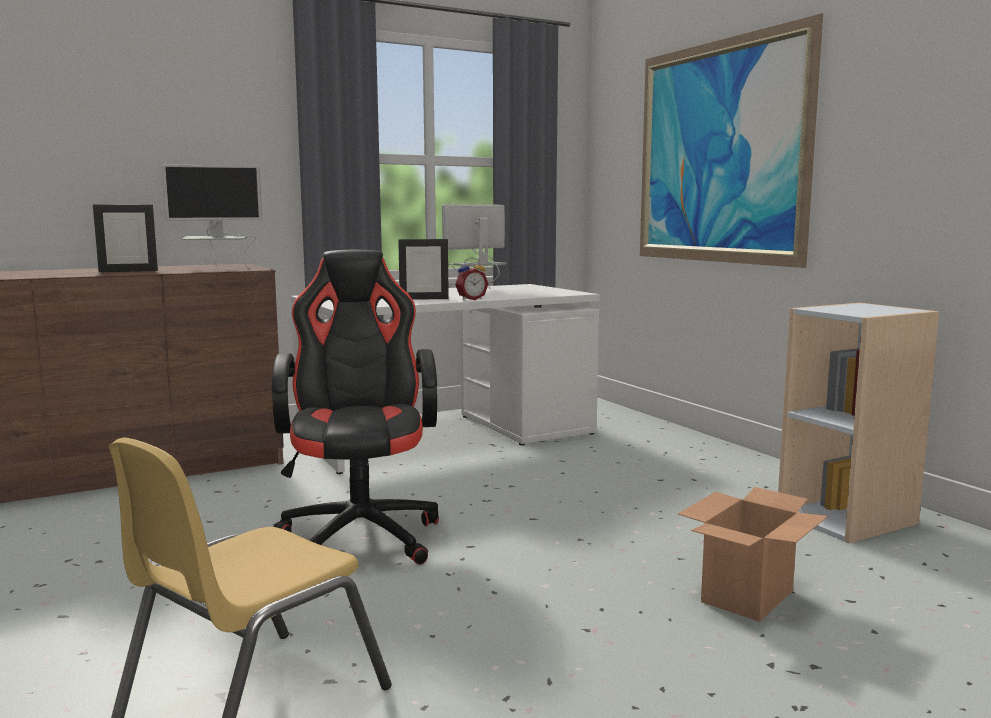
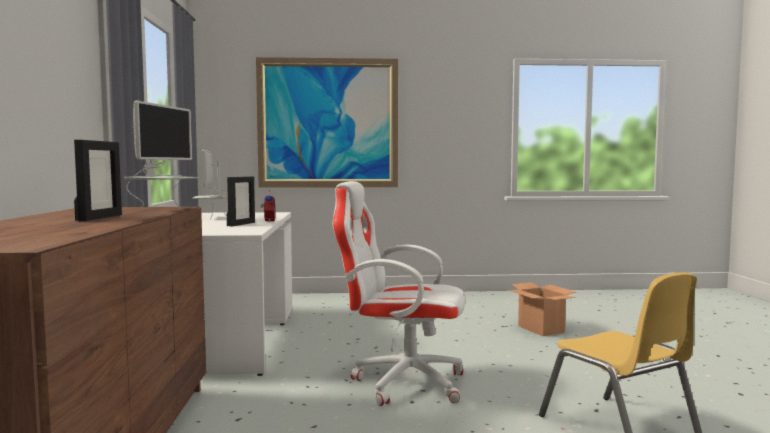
camera: 65 degrees left, 5 degrees down
black office chair [272,250,439,564] -> white office chair [333,181,465,406]
bookcase [778,303,939,543] -> none

